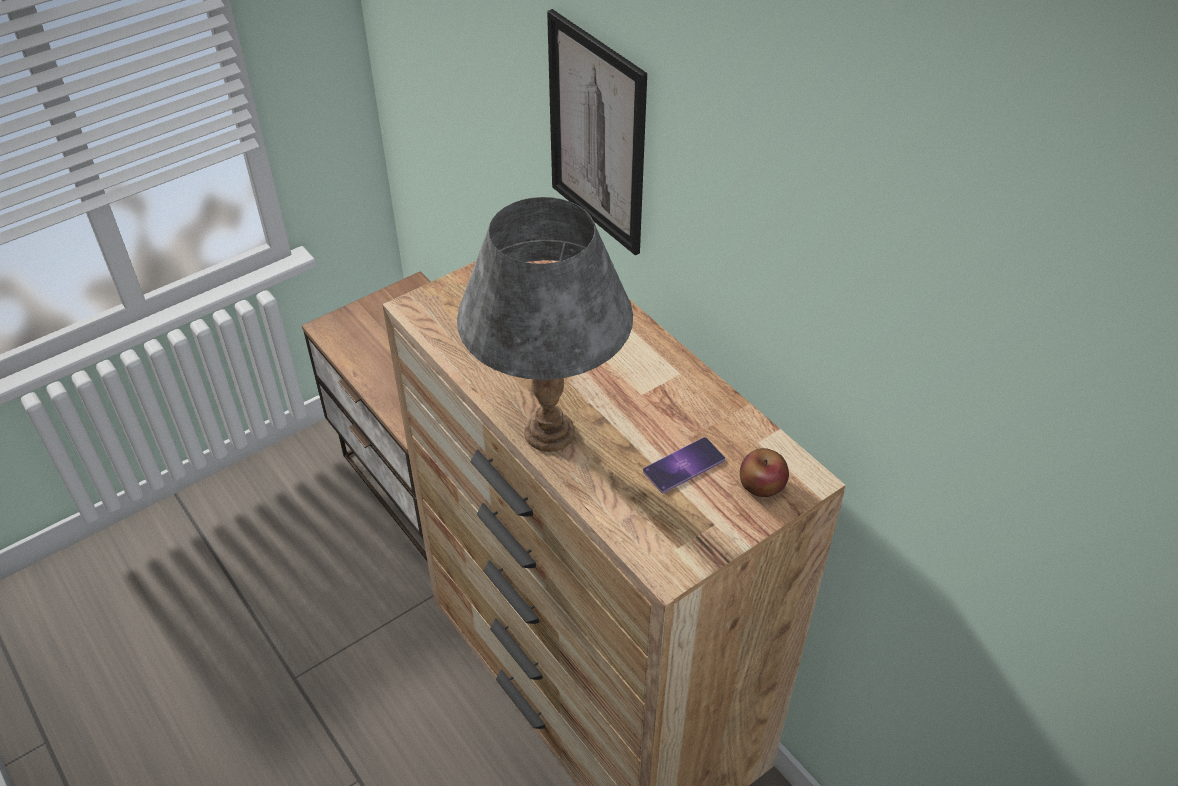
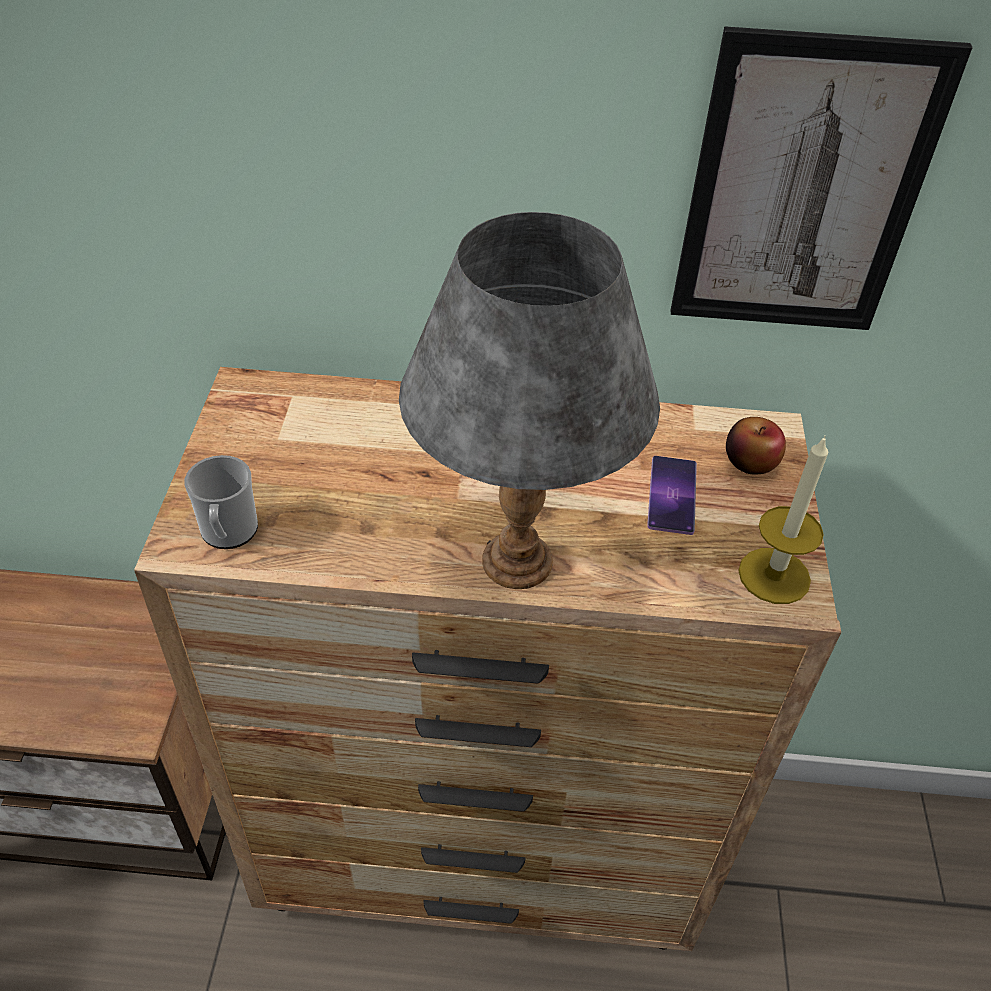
camera: 50 degrees left, 0 degrees up
picture [547,9,647,255] -> picture moved to [671,26,973,330]
none -> mug [184,455,258,549]
none -> candle [738,435,828,604]

